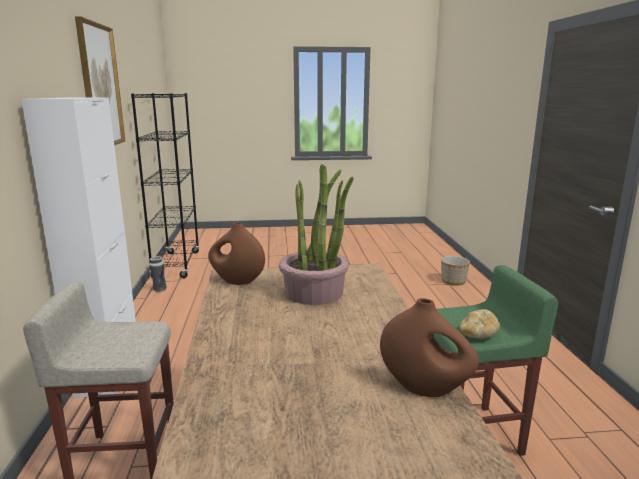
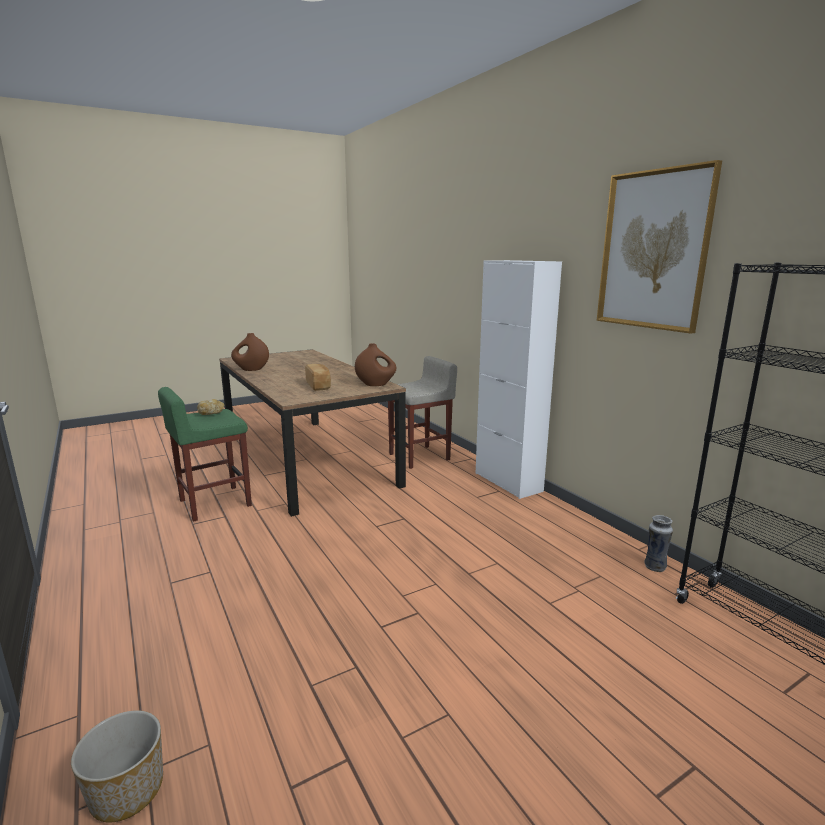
camera: 155 degrees right, 0 degrees up
potted plant [279,164,354,305] -> bread [305,364,331,391]

